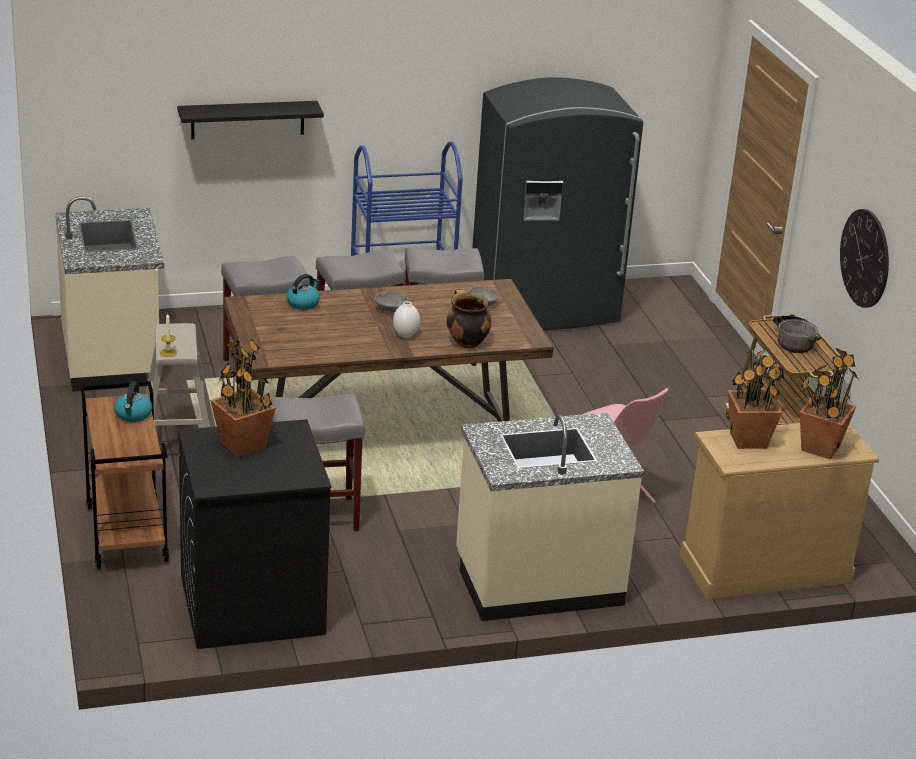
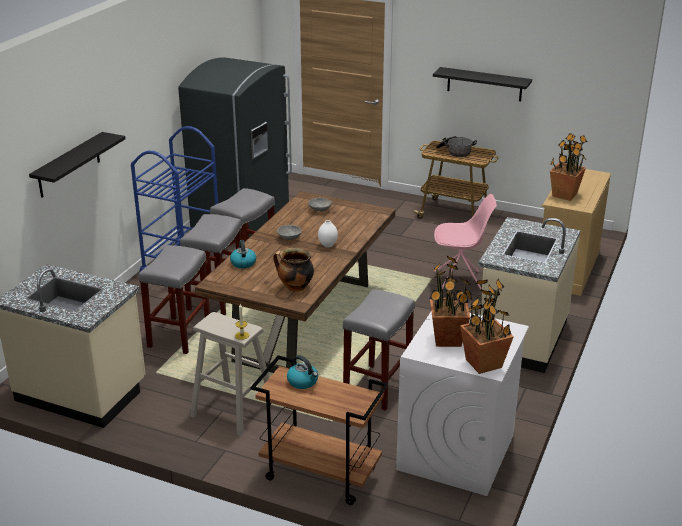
camera: 50 degrees left, 0 degrees up
black washing machine [178,419,331,649] -> white washing machine [396,312,529,496]
cooking pot [446,290,492,349] -> cooking pot moved to [273,248,314,292]
potted plant [800,348,860,460] -> potted plant moved to [460,279,514,374]
wall clock [840,209,889,308] -> black shelf [433,67,532,101]

